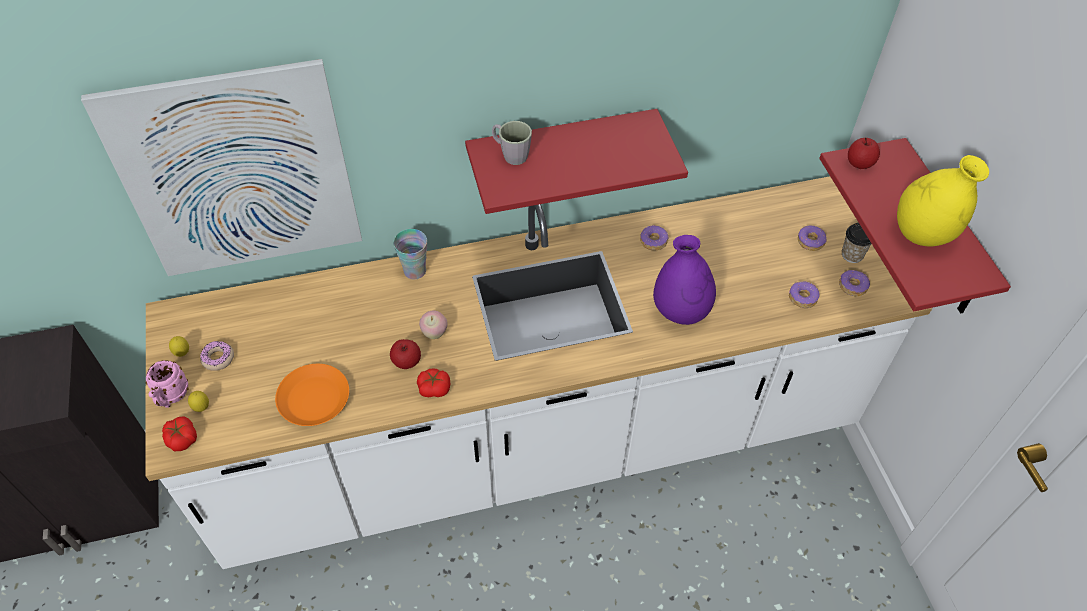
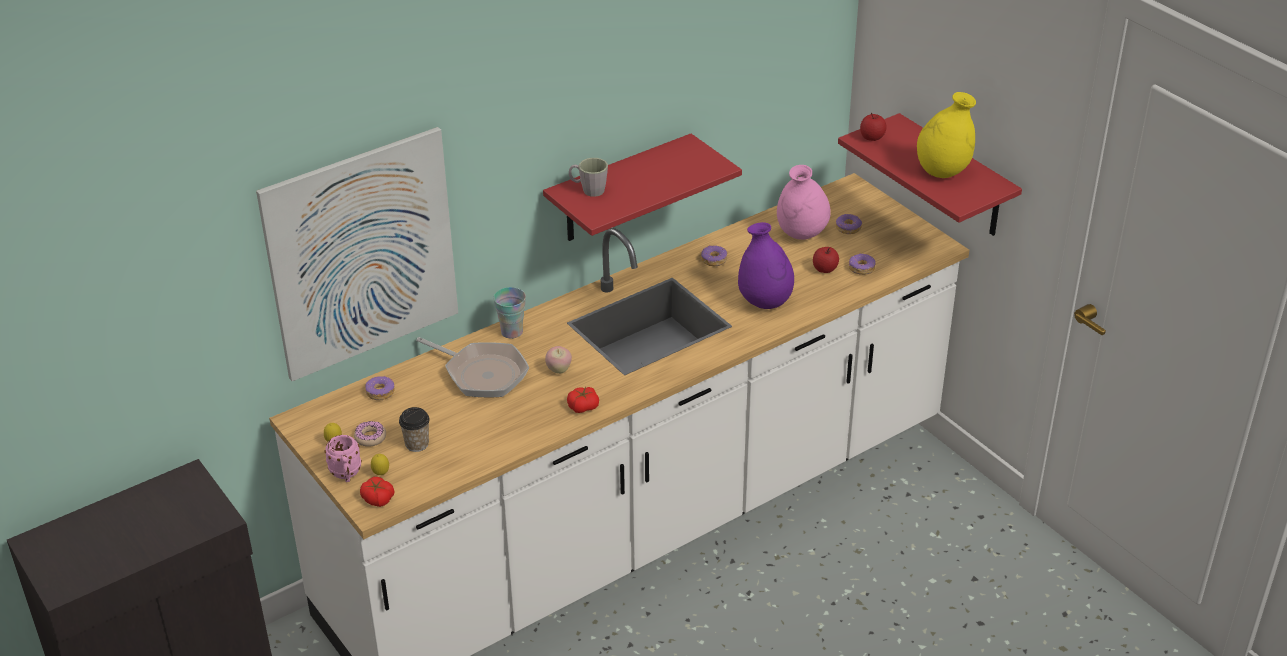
camera: 20 degrees left, 15 degrees down
orange plate [275,364,349,426] -> none
apple [390,339,421,369] -> apple moved to [813,247,839,273]
donut [839,270,870,297] -> donut moved to [365,376,394,400]
cup [842,223,871,263] -> cup moved to [399,407,430,452]
none -> frying pan [416,337,529,397]
none -> pink vase [777,165,831,240]

